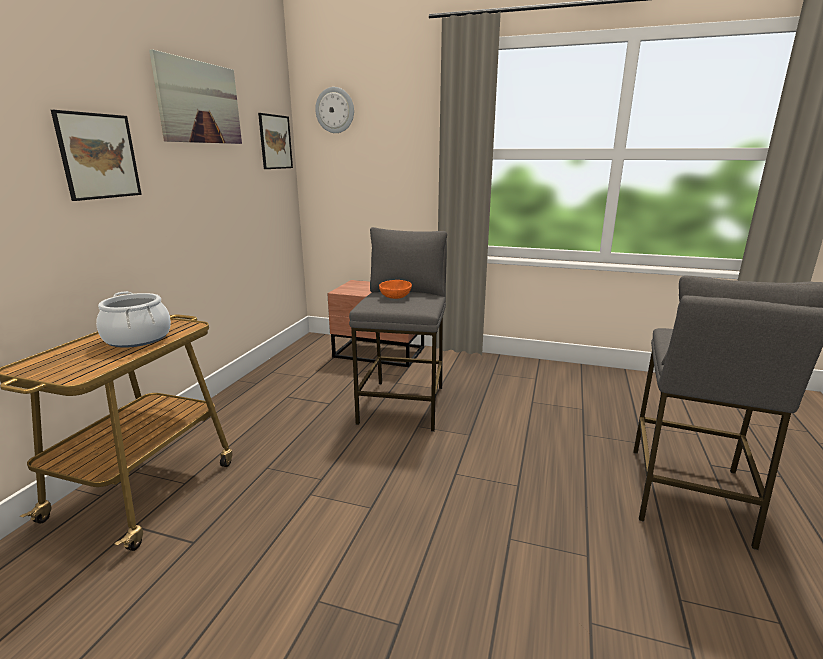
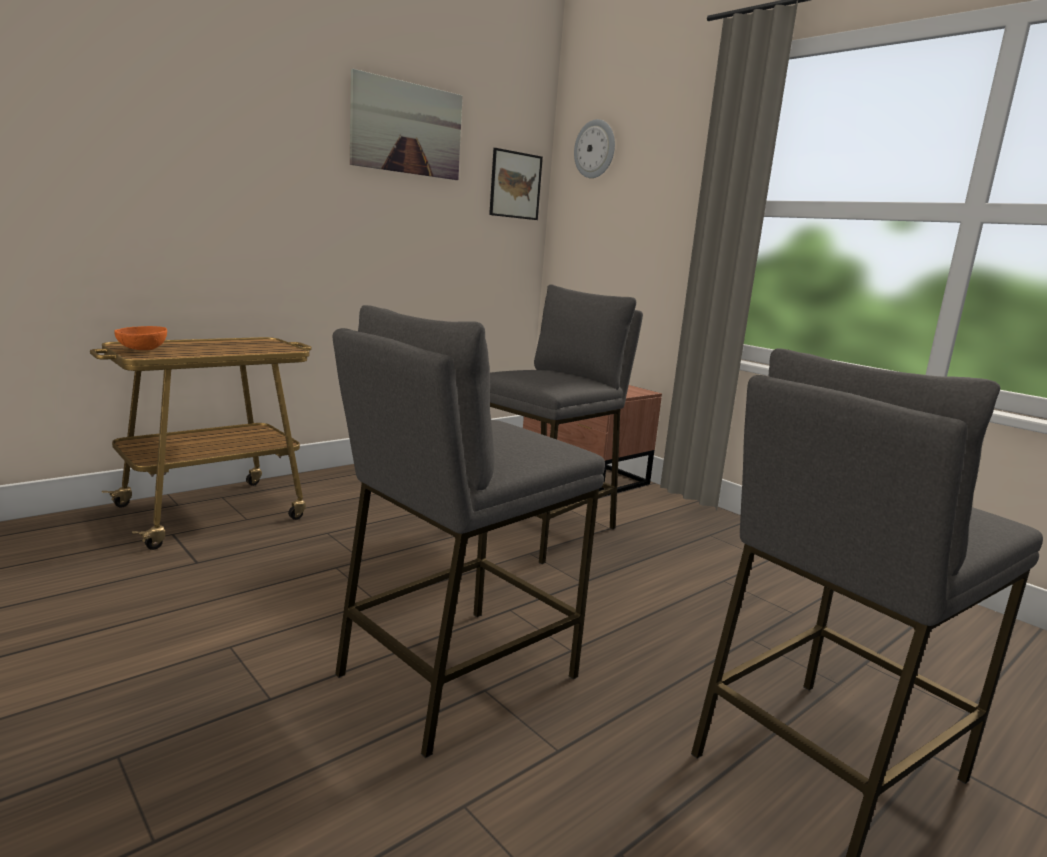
camera: 30 degrees right, 5 degrees down
picture [51,110,142,201] -> none
cooking pot [96,291,171,348] -> none
orange bowl [379,280,412,299] -> orange bowl moved to [114,326,167,350]
none -> grey stool [333,305,605,758]

